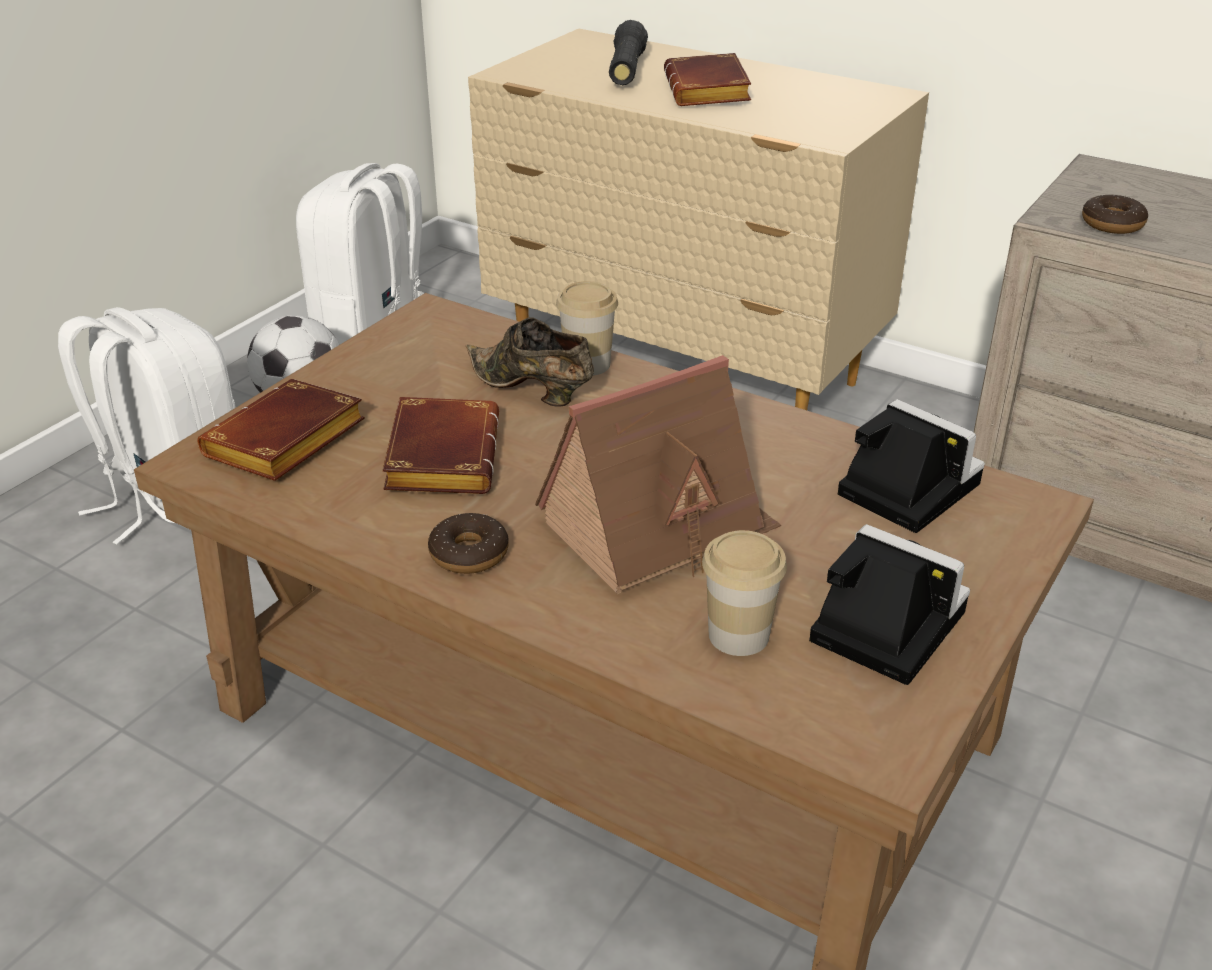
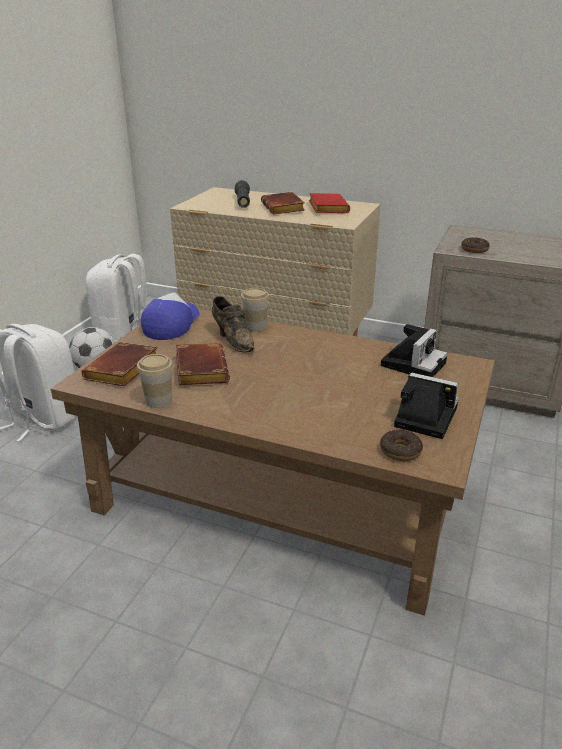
camera: 10 degrees left, 5 degrees down
donut [428,513,509,574] -> donut moved to [380,430,423,461]
brown shoe [466,317,594,407] -> brown shoe turned 150 degrees counterclockwise [212,296,254,353]
toy house [535,355,781,594] -> none
cup [702,530,787,656] -> cup moved to [137,354,173,408]
camera [838,399,985,533] -> camera turned 90 degrees clockwise [381,324,448,377]
none -> cap [141,292,200,340]
none -> red book [309,193,350,213]

